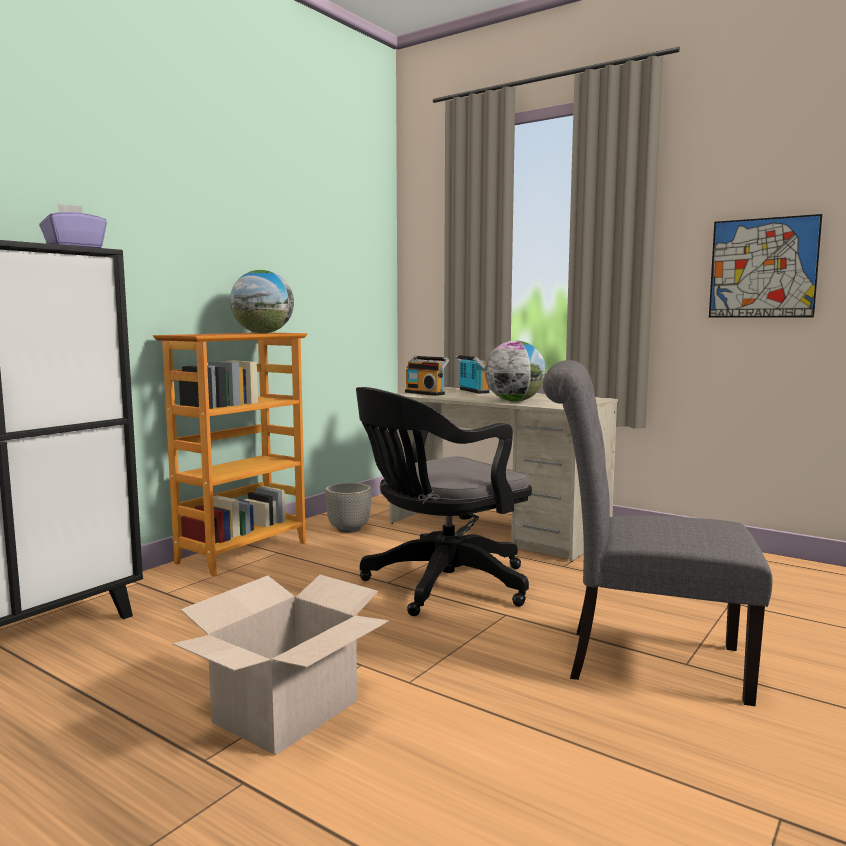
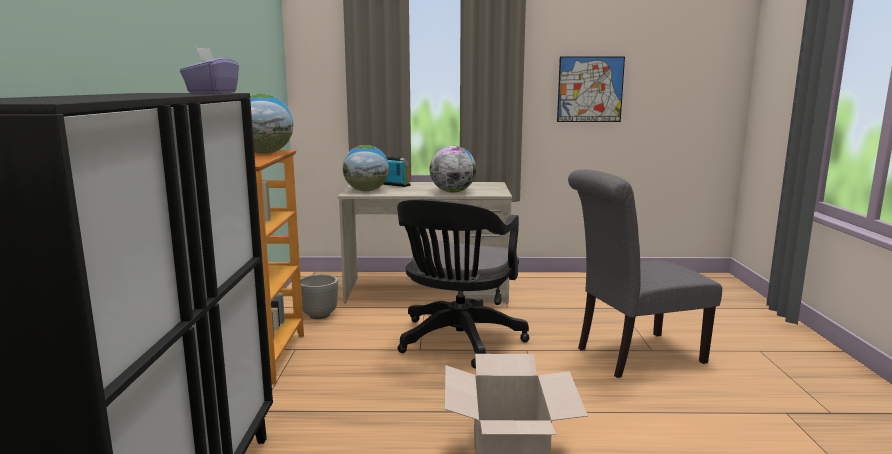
camera: 35 degrees left, 5 degrees up
radio [405,356,449,396] -> globe [342,145,389,191]

